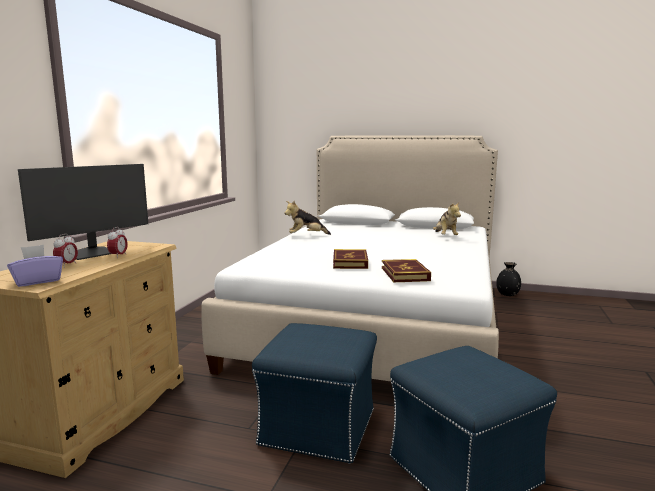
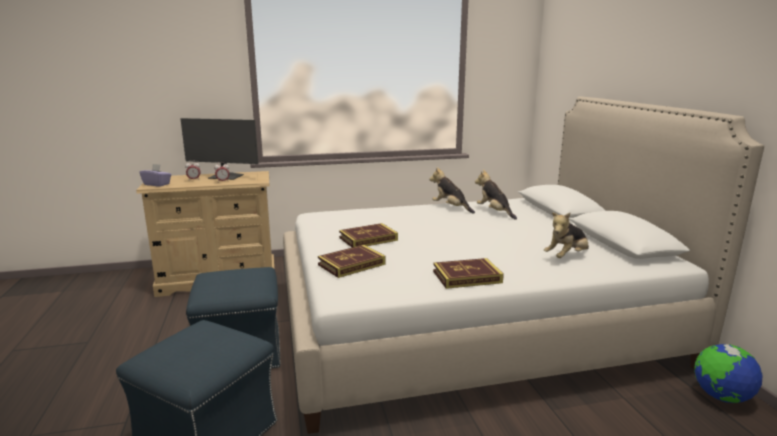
camera: 60 degrees right, 5 degrees up
black vase [496,262,521,296] -> globe [694,344,763,403]
none -> book [433,258,504,289]
none -> plush toy [475,170,517,220]

